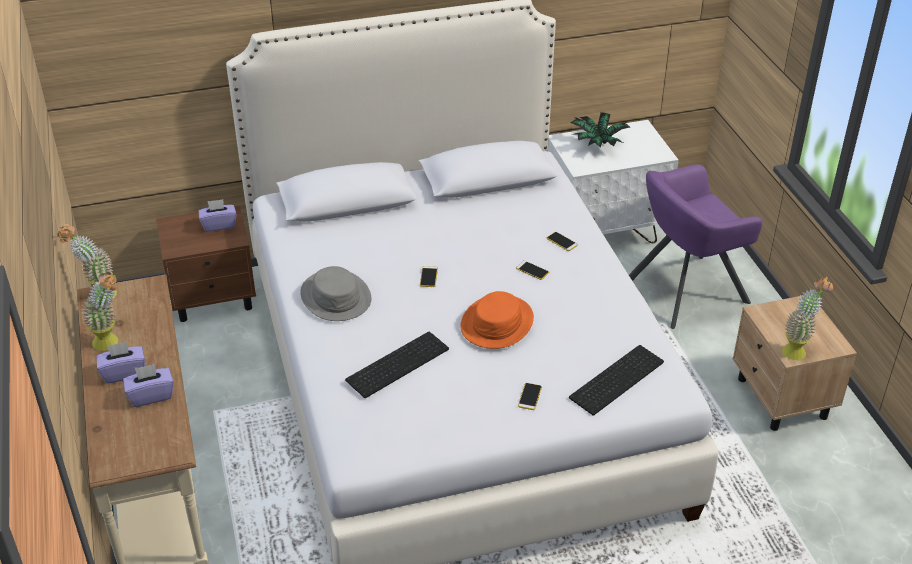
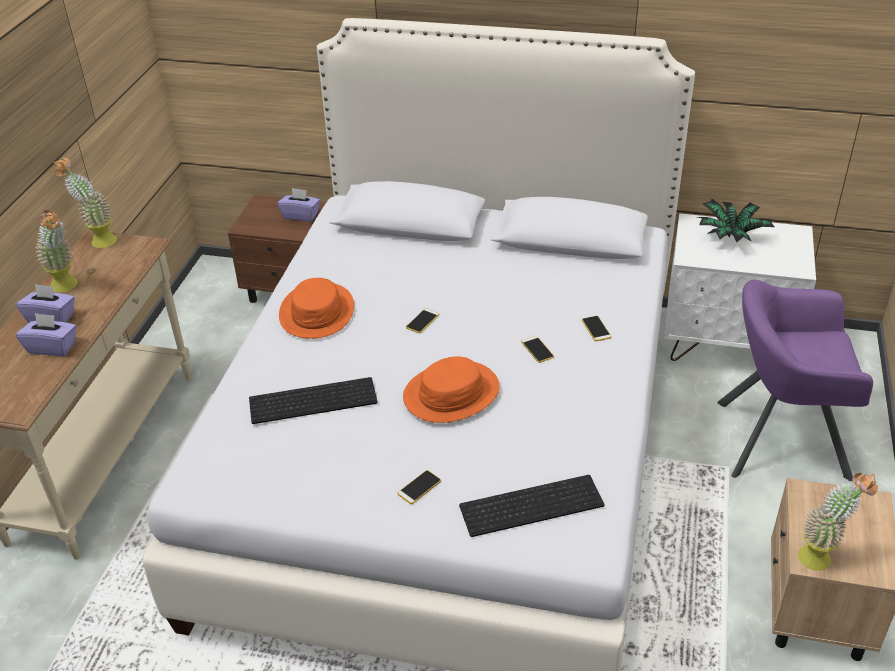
camera: 30 degrees right, 0 degrees up
grey hat [300,266,371,321] -> orange hat [279,278,354,339]

